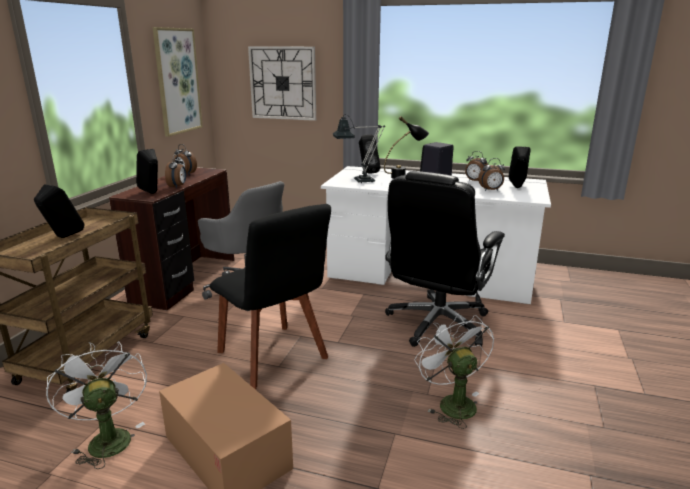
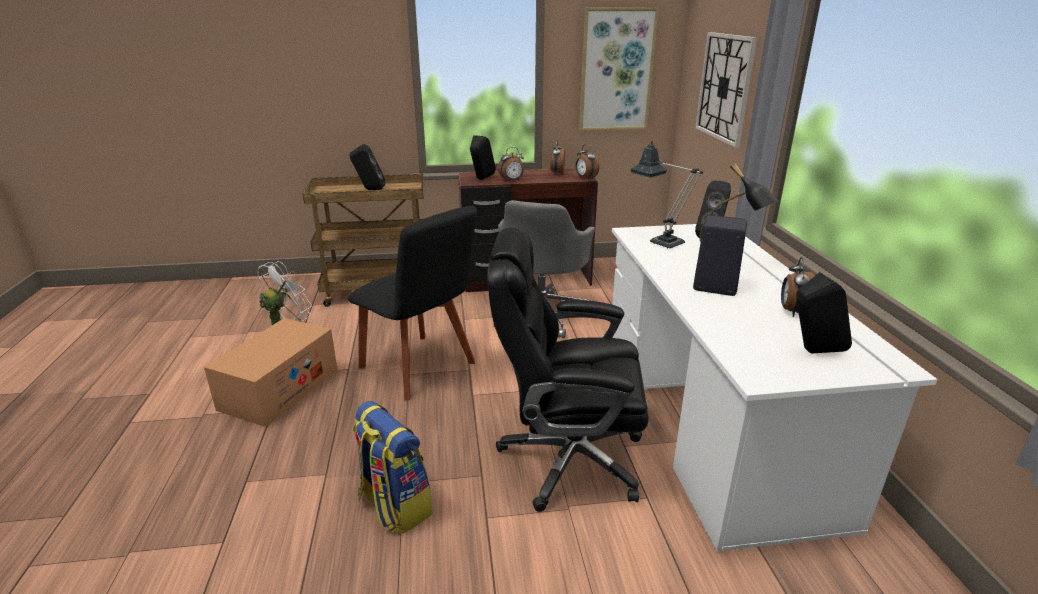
camera: 65 degrees right, 5 degrees up
black chair [209,204,331,390] -> black chair turned 75 degrees counterclockwise [348,206,477,401]
white fan [414,313,494,429] -> backpack [352,401,433,535]
alarm clock [478,158,505,191] -> alarm clock moved to [576,144,599,180]

